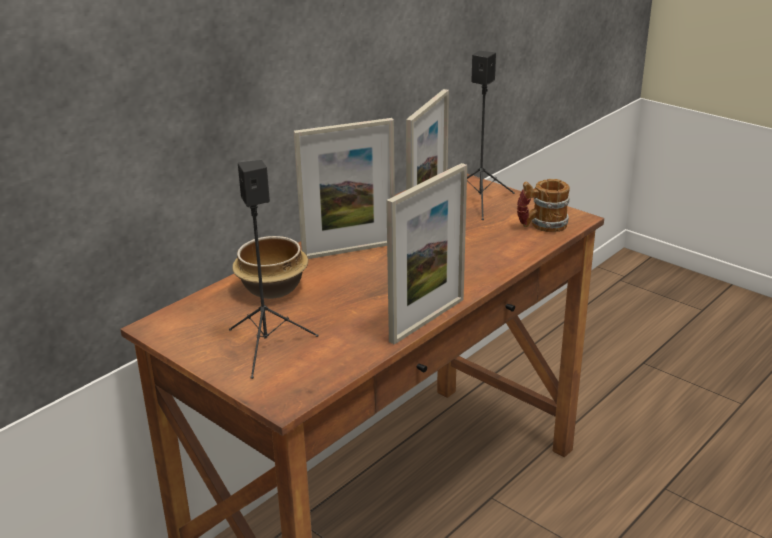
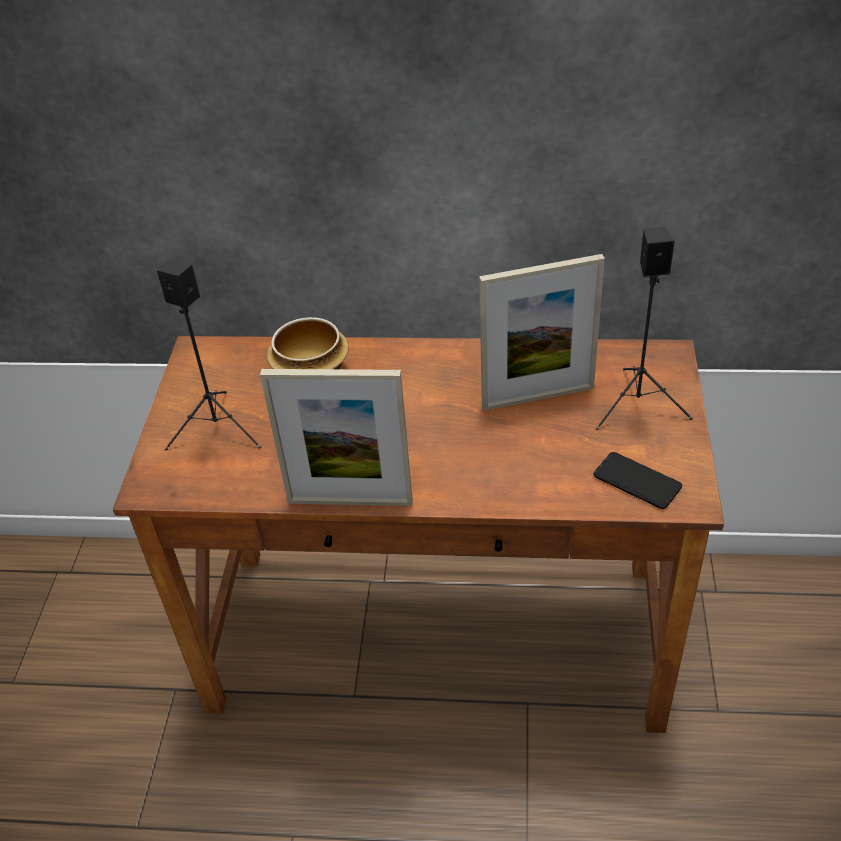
camera: 55 degrees right, 15 degrees up
picture frame [294,118,395,259] -> none
mug [517,179,570,232] -> phone [594,452,682,509]

